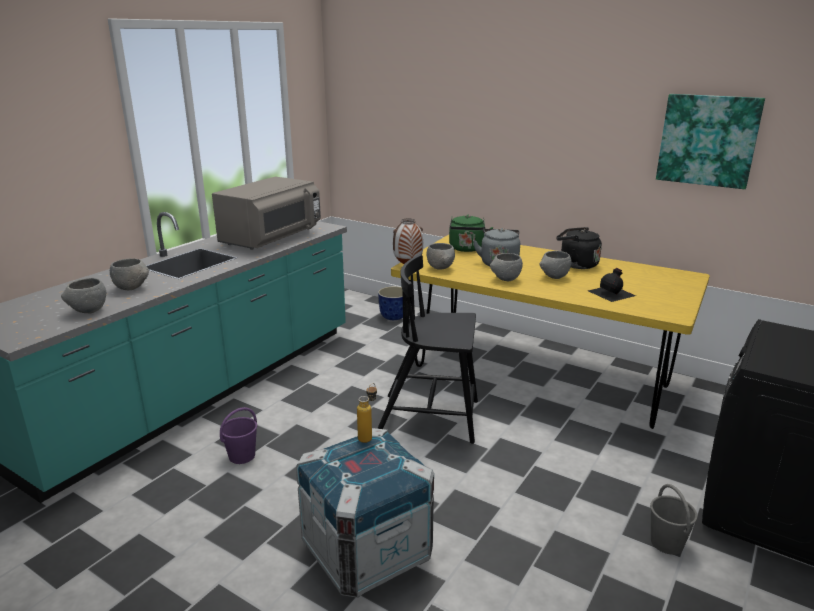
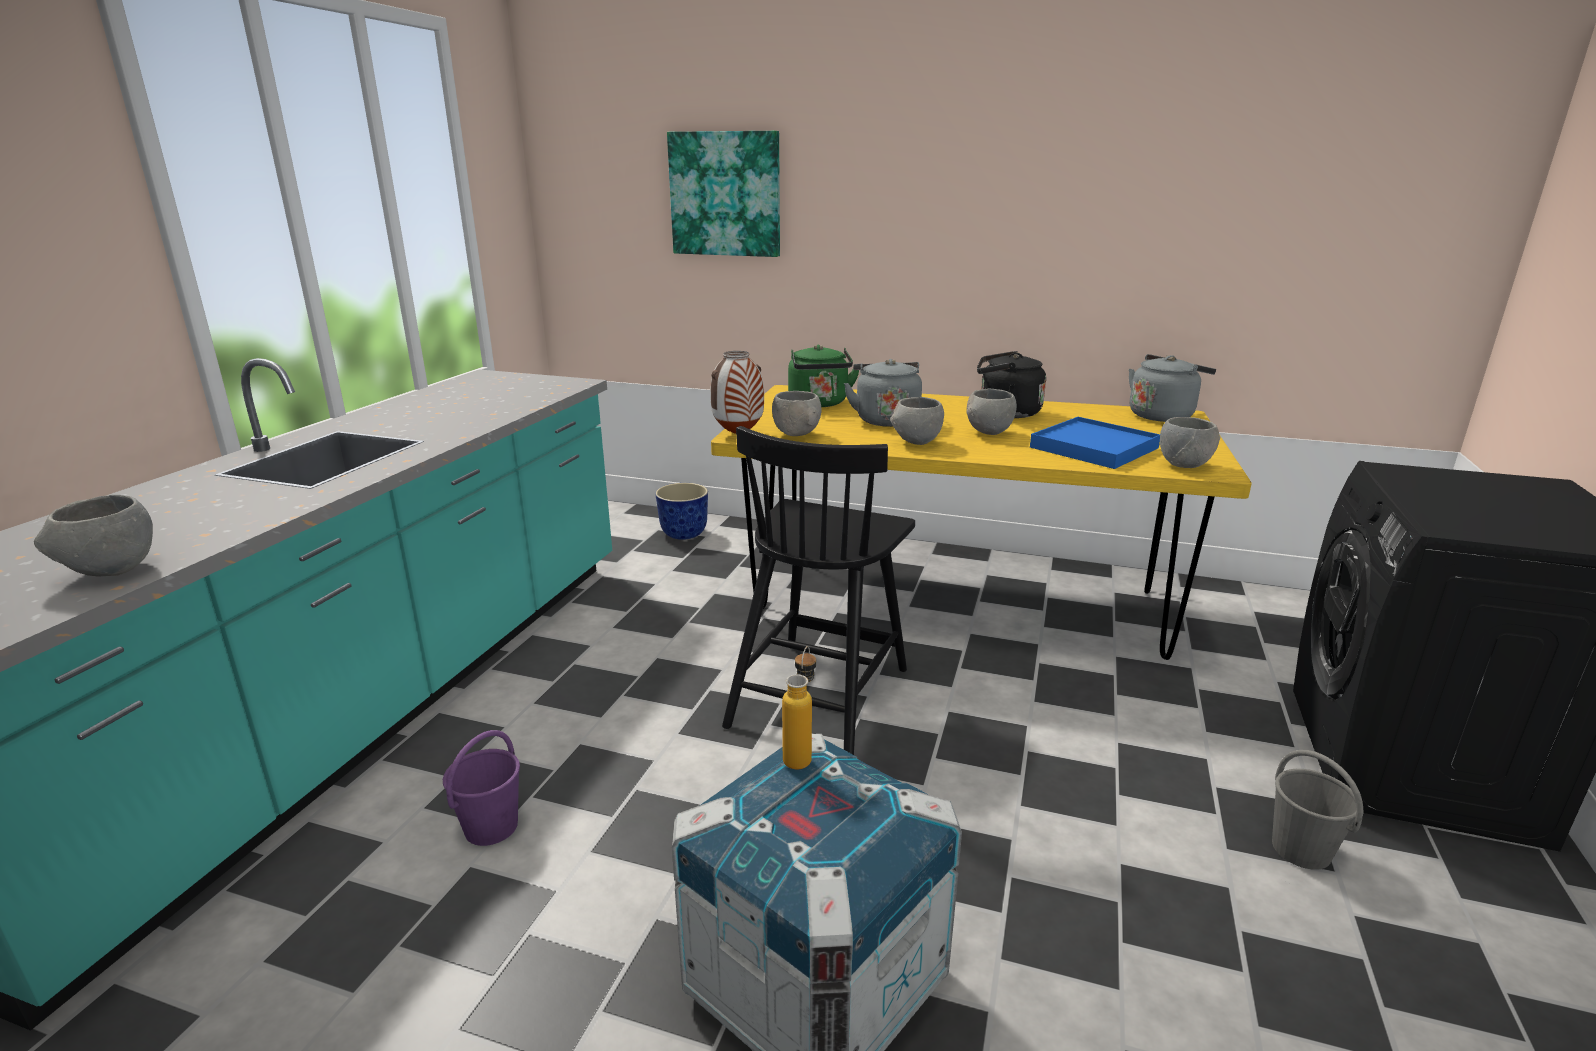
camera: 15 degrees left, 0 degrees up
grey bowl [110,258,149,290] -> grey bowl moved to [1160,417,1220,468]
grey microwave [212,176,321,250] -> none
black chair [377,255,478,444] -> black chair turned 60 degrees counterclockwise [722,426,915,755]
black bottle [588,268,636,302] -> blue tray [1030,417,1160,469]
picture [656,94,765,189] -> picture moved to [667,131,780,257]
none -> grey kettle [1129,354,1216,422]

